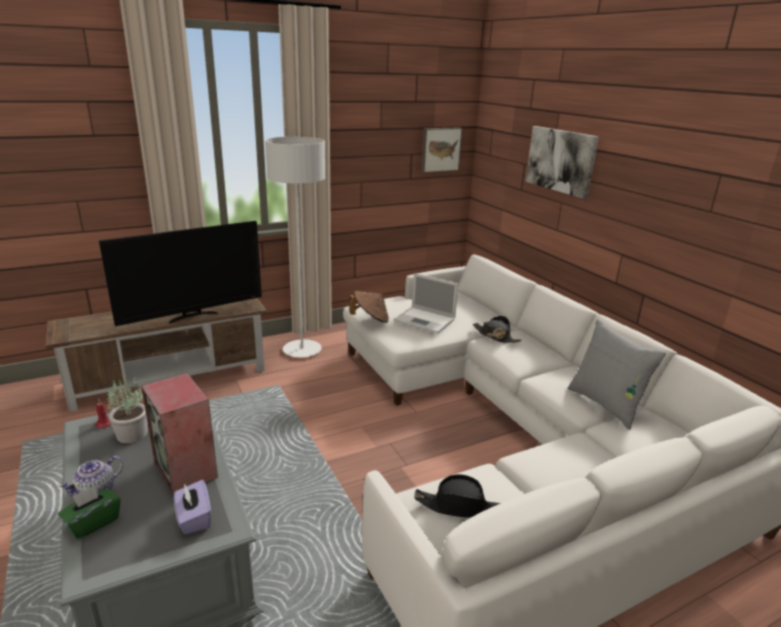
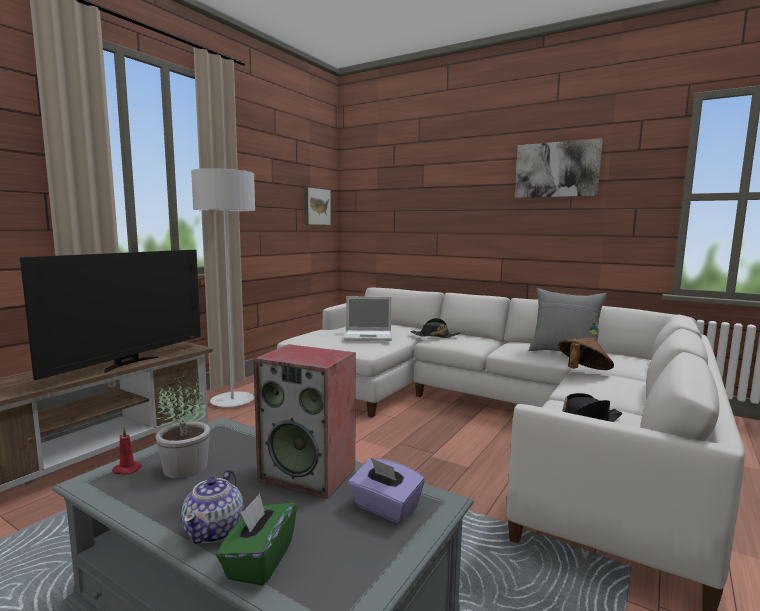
camera: 30 degrees left, 15 degrees down
brown hat [349,291,389,323] -> brown hat moved to [558,337,614,370]
picture [526,126,599,199] -> picture moved to [515,138,603,198]

